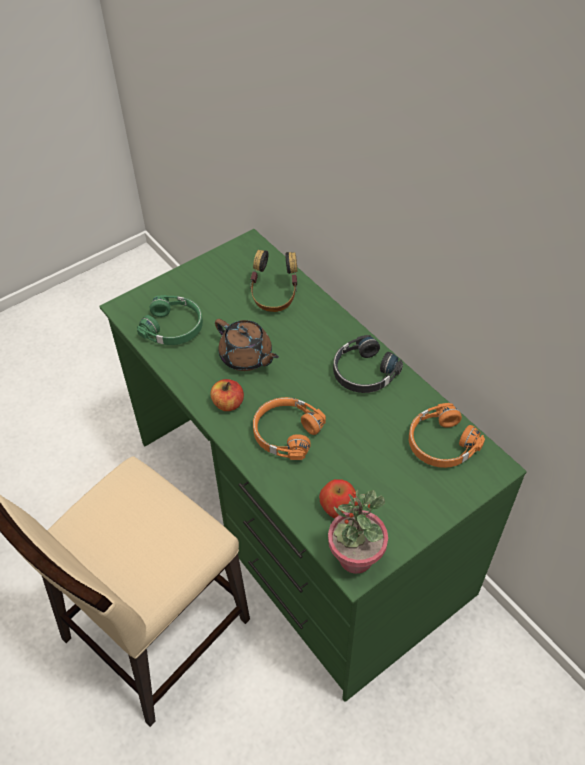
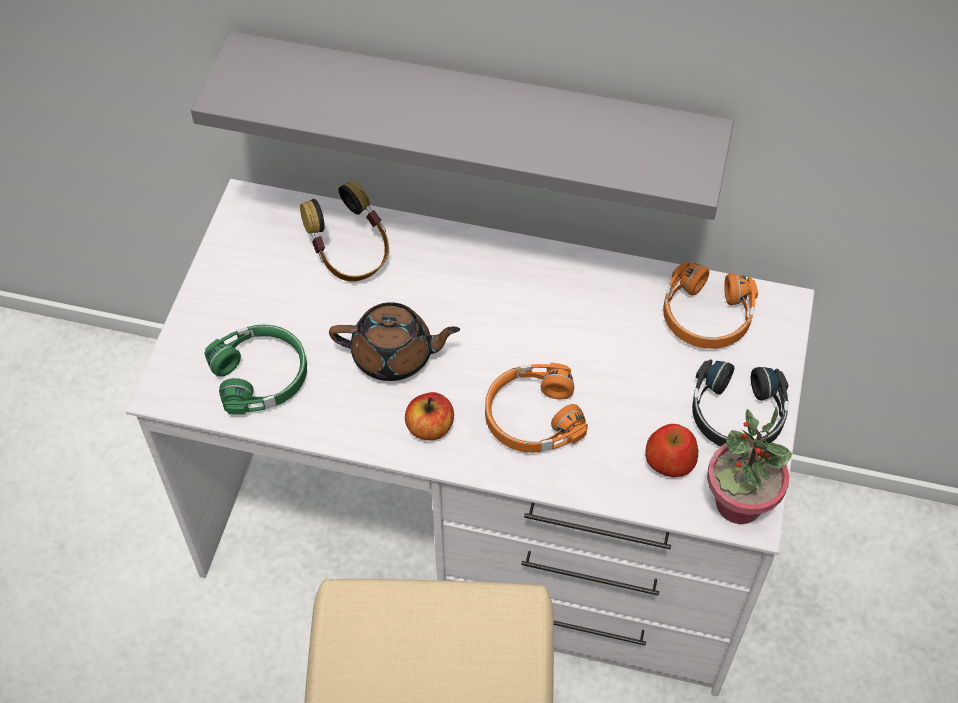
camera: 40 degrees left, 5 degrees up
green desk [99,229,526,702] -> white desk [125,179,815,696]
black headphones [333,335,403,393] -> black headphones moved to [692,359,789,447]
none -> grey shelf [191,31,734,220]

